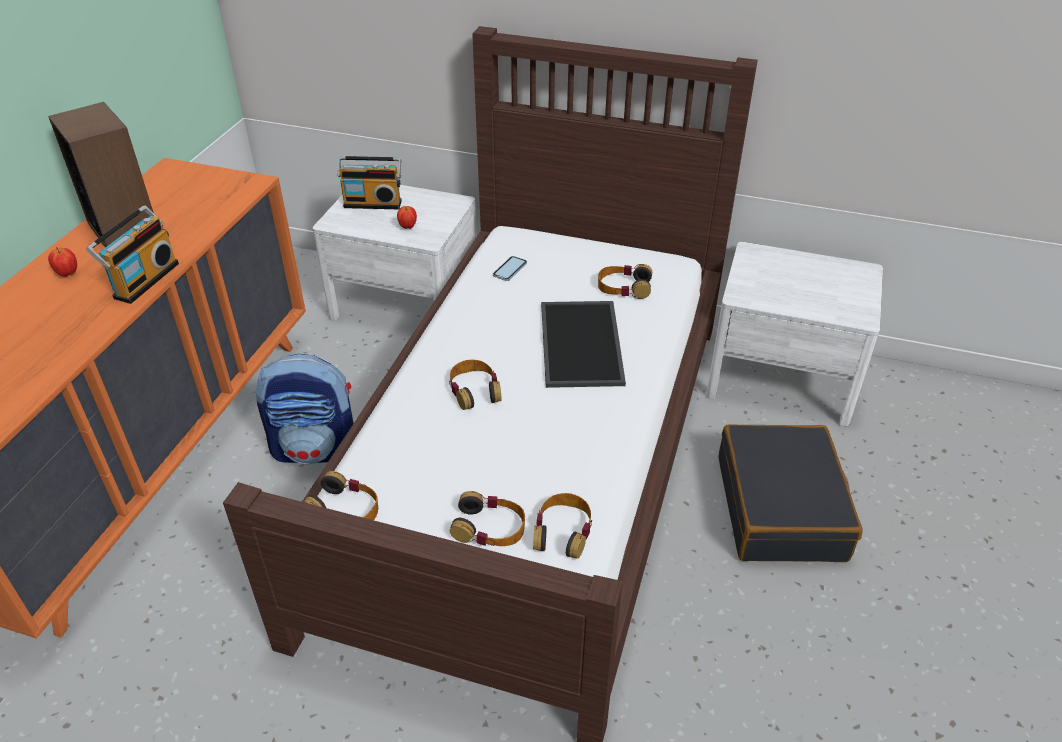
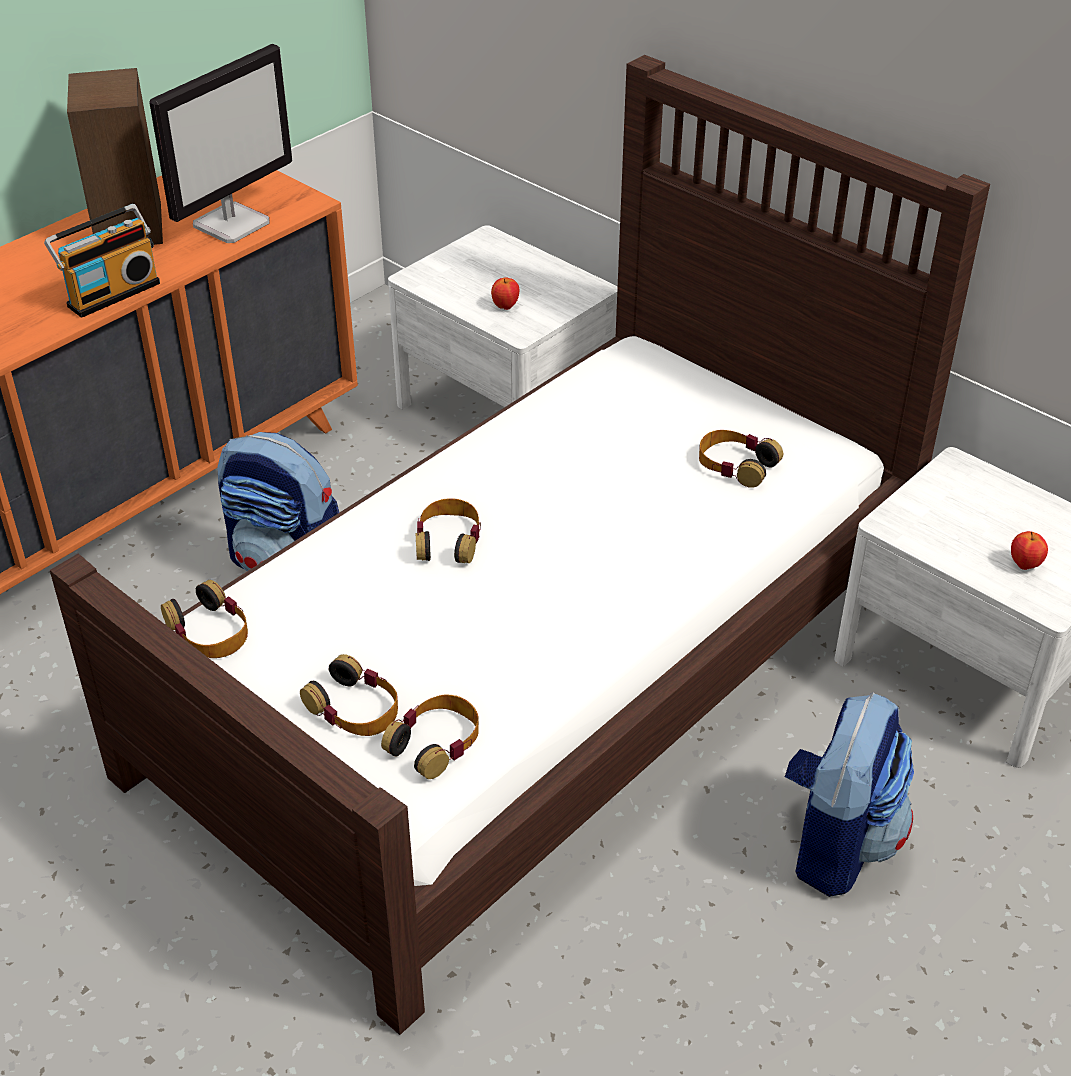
camera: 25 degrees right, 0 degrees up
apple [48,247,77,277] -> apple moved to [1011,531,1048,570]
radio [337,156,402,209] -> none
phone [493,256,527,281] -> none
tray [541,301,626,388] -> none
black suitcase [718,424,863,562] -> backpack [785,692,914,897]
none -> monitor [149,44,292,243]

